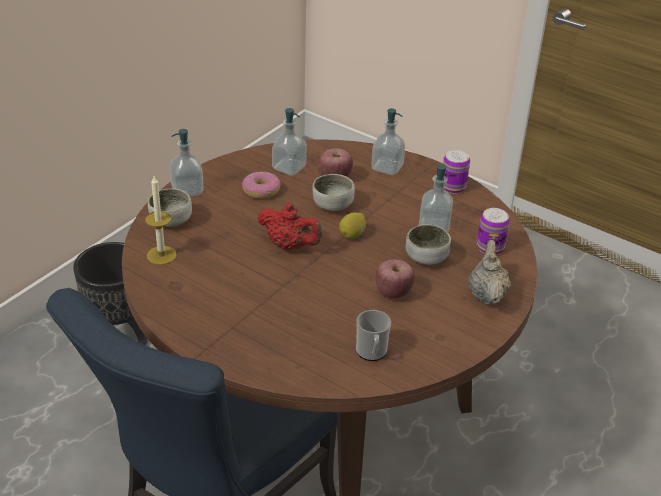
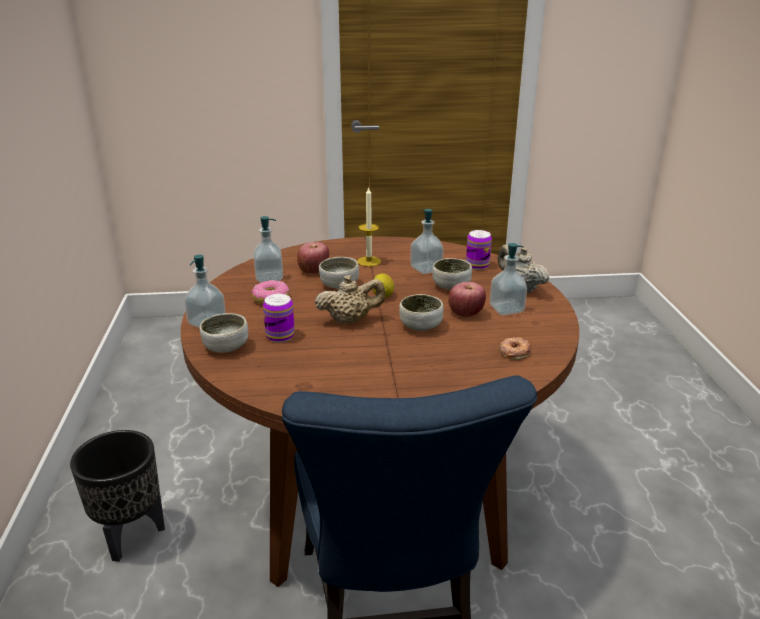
camera: 40 degrees left, 10 degrees down
candle [145,176,177,265] -> candle moved to [357,186,381,267]
red teapot [258,203,322,250] -> beige teapot [315,275,385,324]
mug [356,310,391,361] -> donut [499,337,531,360]
soap dispenser [371,108,405,175] -> soap dispenser moved to [490,243,527,315]
can [443,150,470,194] -> can moved to [263,294,295,342]
none -> bowl [399,294,444,331]

